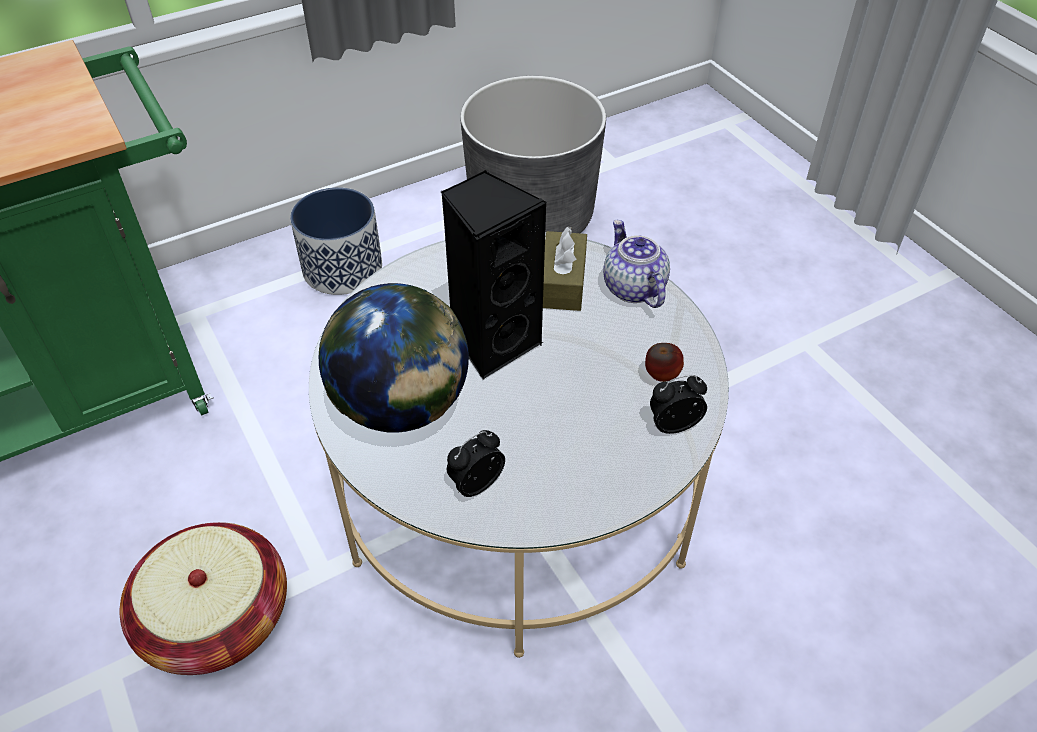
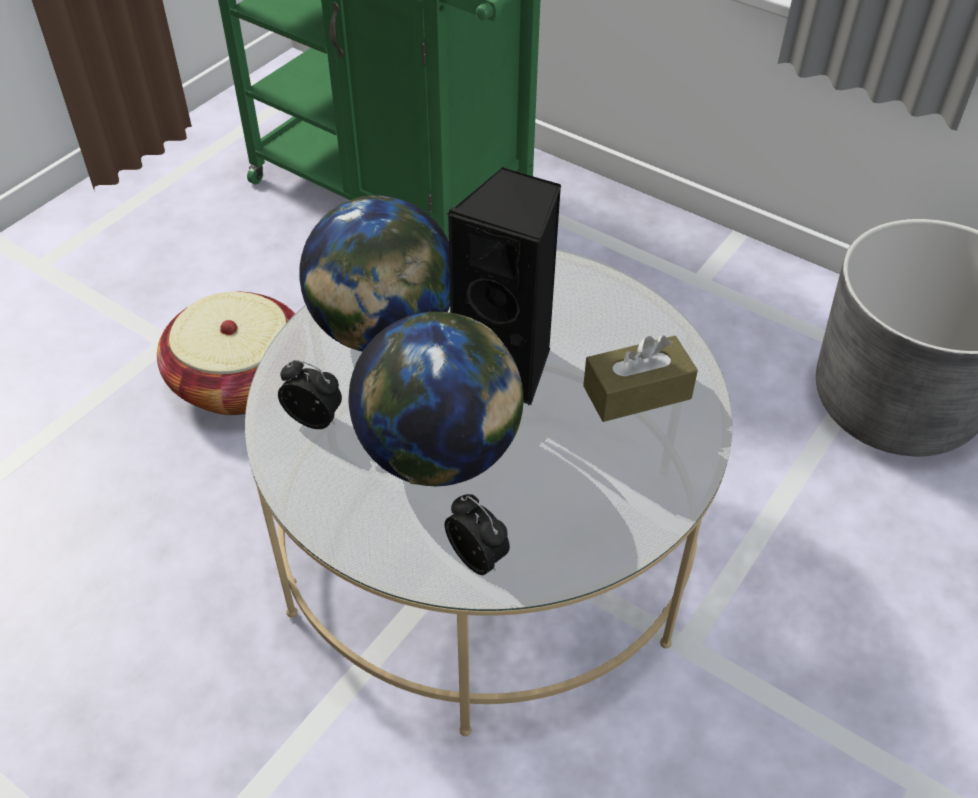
camera: 65 degrees right, 0 degrees up
planter [290,187,382,295] -> none
teapot [603,220,670,308] -> none
apple [645,343,684,382] -> none
none -> globe [349,312,524,486]

